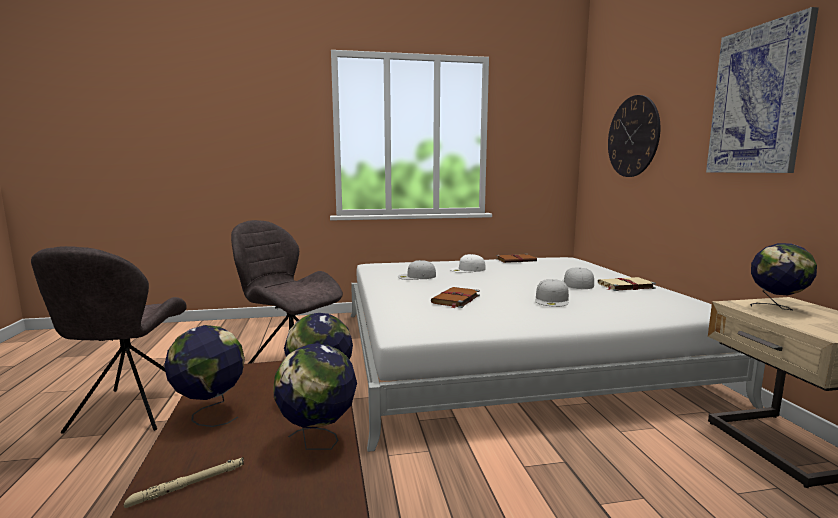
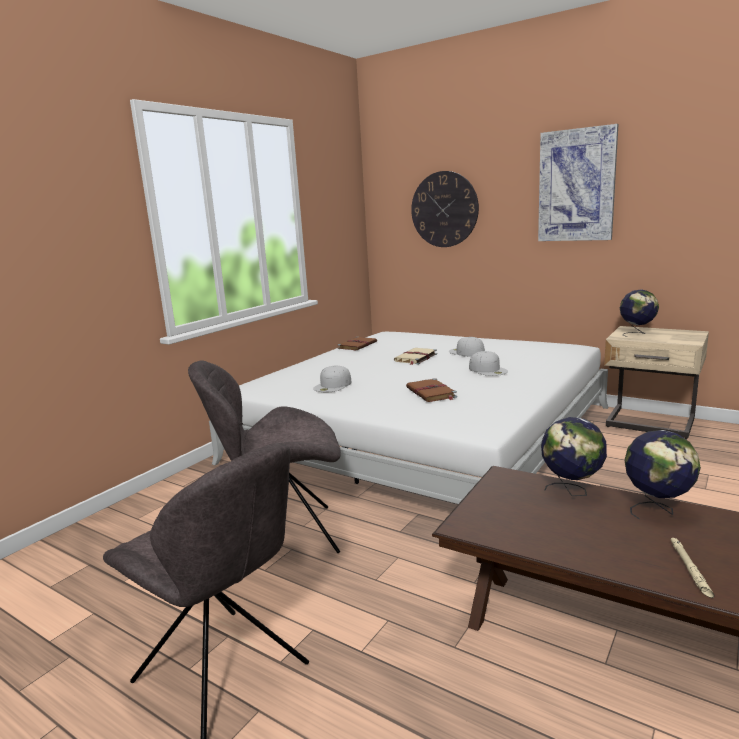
camera: 45 degrees left, 5 degrees up
globe [164,325,245,427] -> none
white cap [450,254,486,273] -> none
beige book [598,277,656,291] -> beige book moved to [394,348,437,365]

